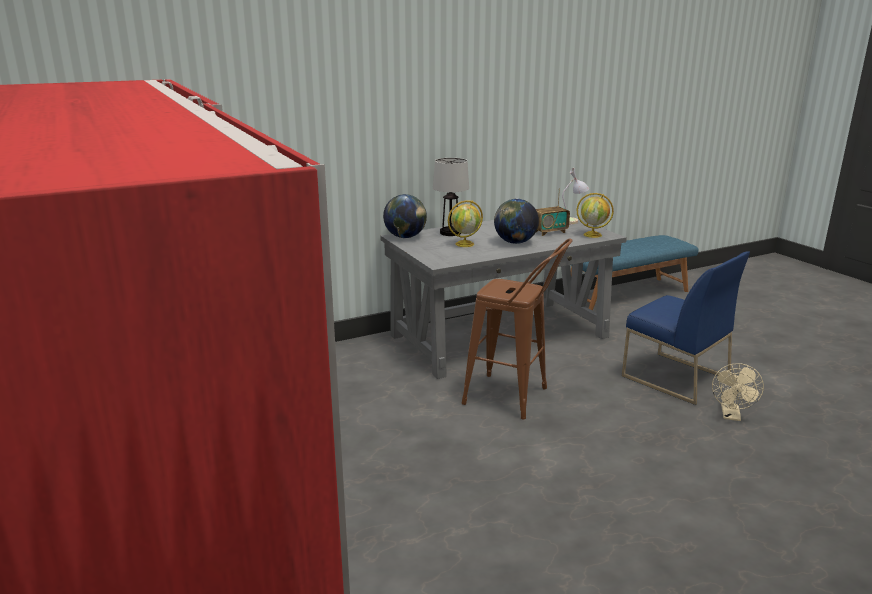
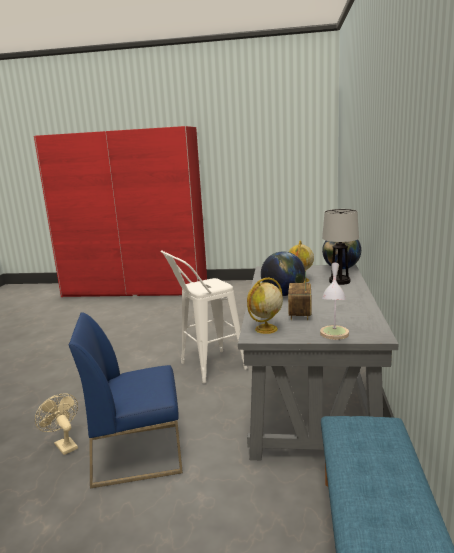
camera: 125 degrees right, 5 degrees down
brown stool [462,238,572,419] -> white stool [160,250,247,384]

